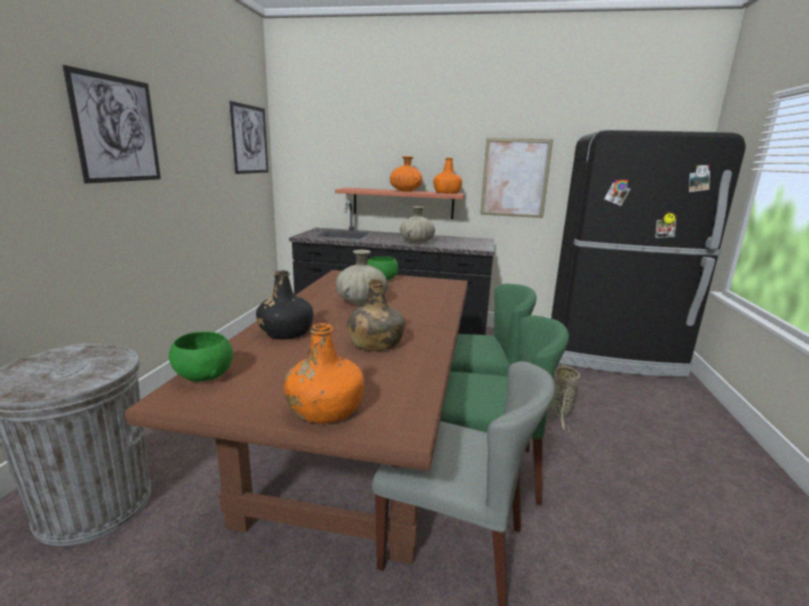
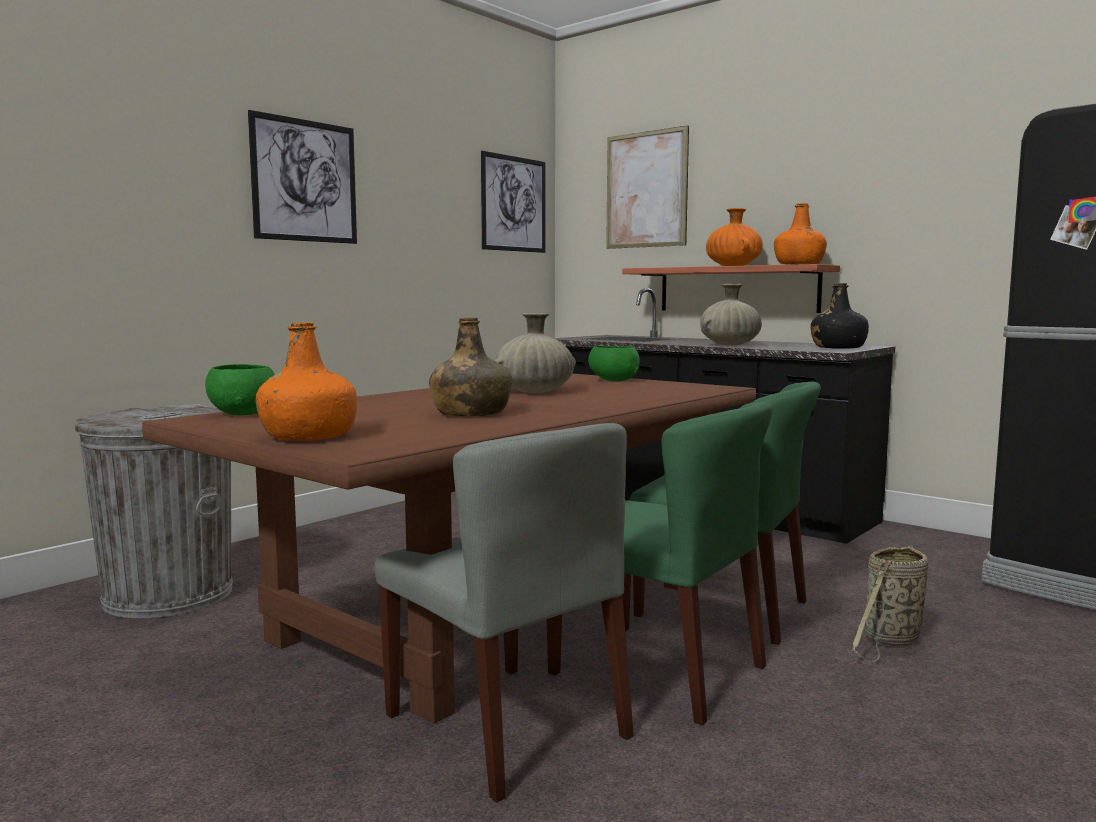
camera: 30 degrees right, 10 degrees down
black bottle [256,270,313,339] -> black bottle moved to [811,283,869,349]
picture [480,138,553,218] -> picture moved to [606,125,689,249]

